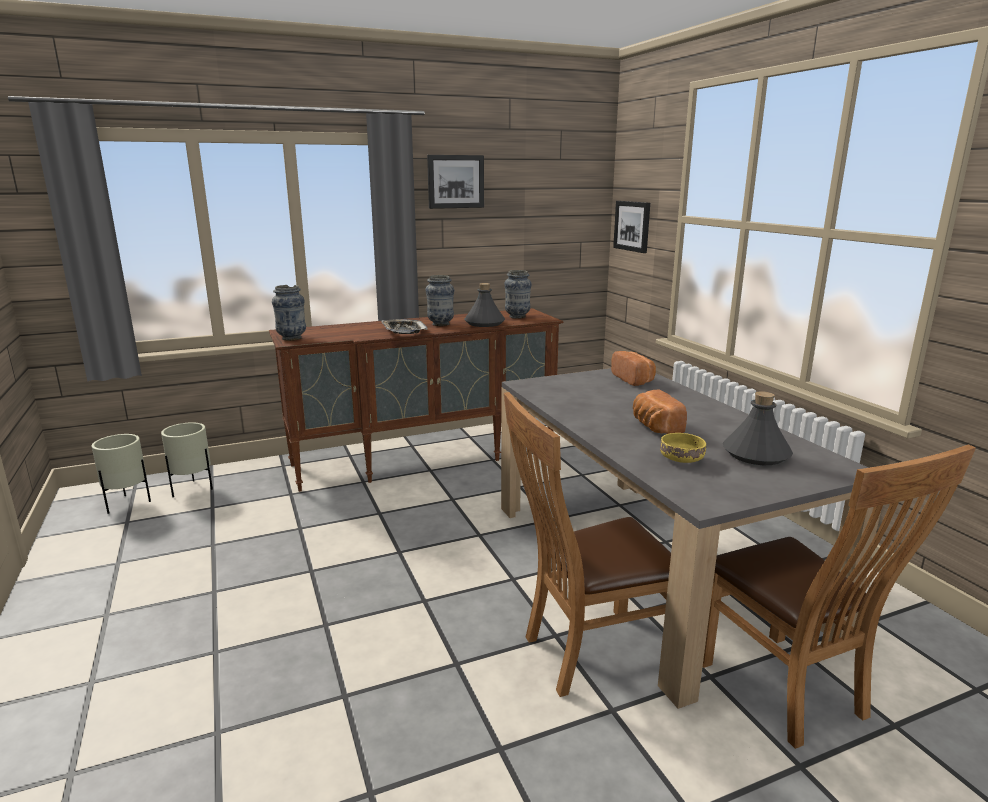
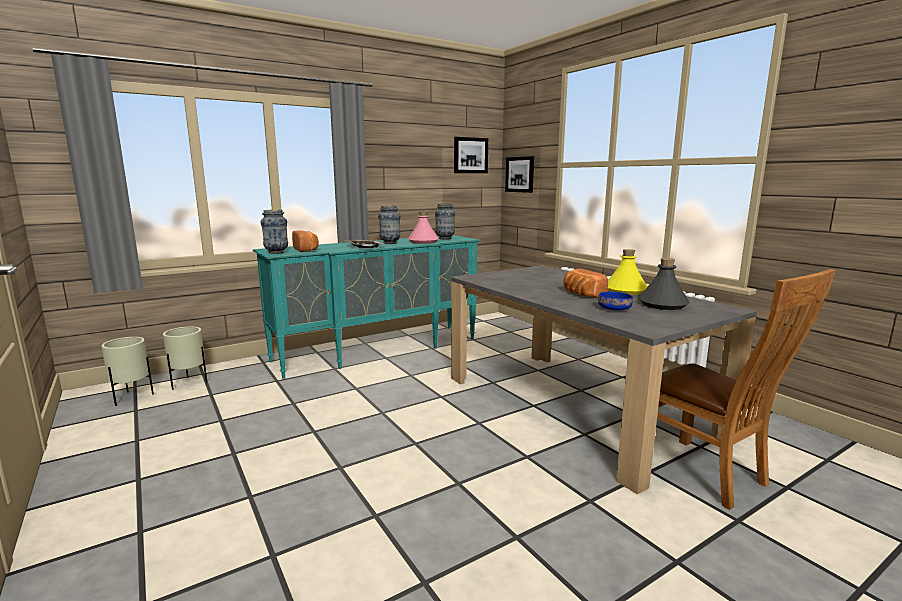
camera: 10 degrees left, 5 degrees down
brown cabinet [269,308,564,492] -> turquoise cabinet [253,235,481,379]
picture [427,155,484,209] -> picture moved to [454,137,488,173]
grey bottle [465,283,505,327] -> pink bottle [408,211,439,244]
brown chair [504,392,671,697] -> none
bread [611,351,656,386] -> bread moved to [292,231,319,252]
yellow bowl [660,433,706,463] -> blue bowl [598,292,633,311]
none -> yellow bottle [608,249,648,295]

